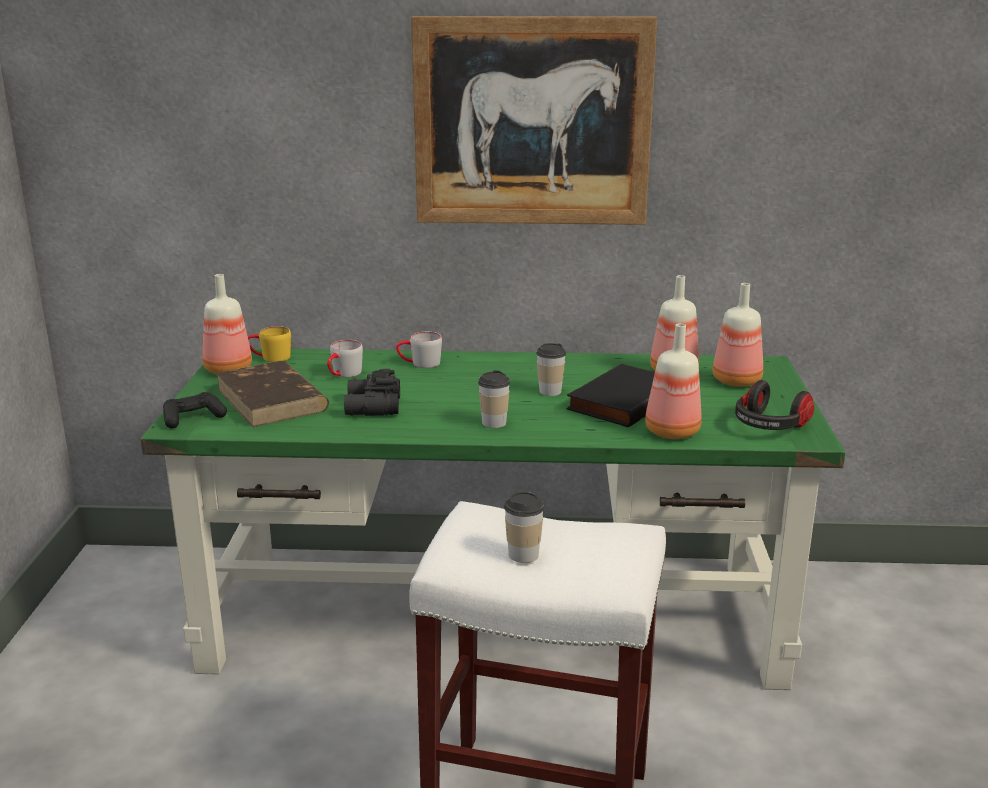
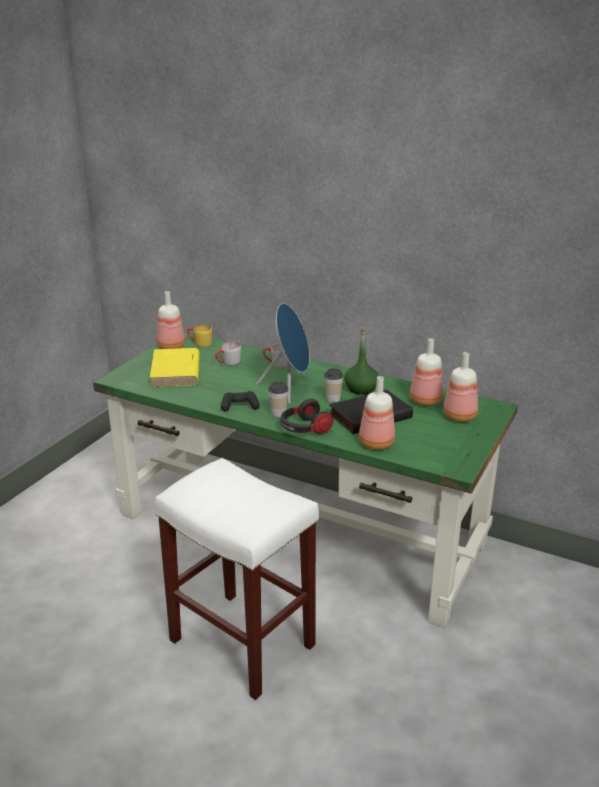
camera: 25 degrees right, 5 degrees up
black game controller [163,392,227,428] -> black game controller moved to [221,391,260,412]
brown book [216,361,329,427] -> yellow book [150,348,199,387]
black binoculars [344,369,400,416] -> none
picture [411,16,658,225] -> none
cup [504,492,544,563] -> none
headphones [735,380,814,430] -> headphones moved to [281,399,333,434]
none -> blue speaker [256,303,310,404]
none -> green bottle [344,327,378,395]

